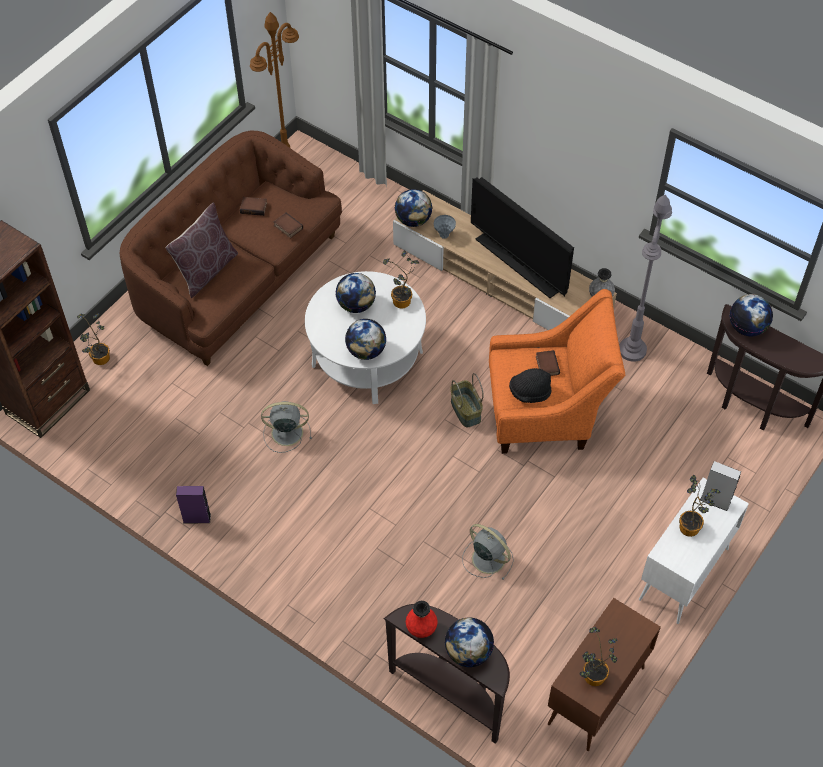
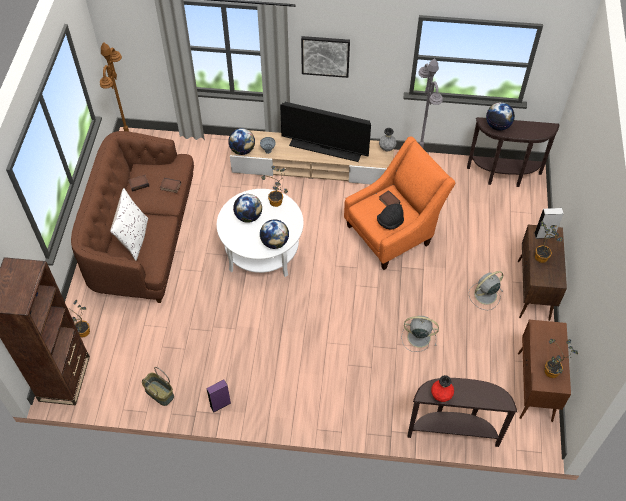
camera: 30 degrees left, 0 degrees up
brown pillow [165,203,238,298] -> white pillow [110,188,148,261]
grey fan [261,401,312,453] -> grey fan moved to [468,271,503,310]
globe [445,617,494,667] -> none
basket [450,373,483,427] -> basket moved to [142,367,174,406]
white cabinet [639,478,749,624] -> brown cabinet [518,225,567,321]
none -> picture [301,36,350,78]

